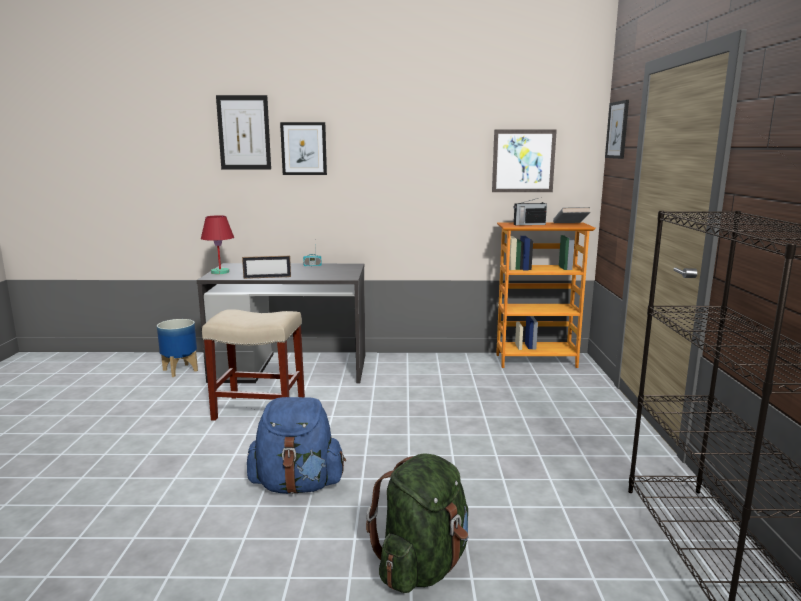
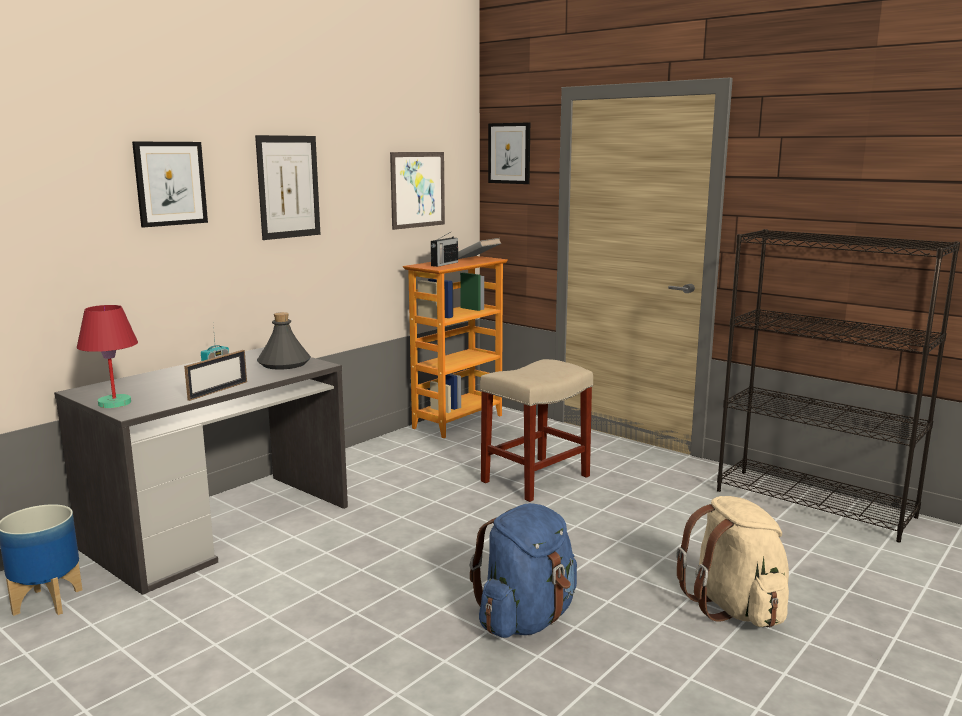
camera: 50 degrees left, 0 degrees up
beige stool [202,309,305,421] -> beige stool moved to [480,359,593,502]
picture [216,95,271,169] -> picture moved to [255,135,320,240]
green backpack [366,453,469,593] -> beige backpack [676,496,789,627]
none -> grey bottle [257,312,311,370]

